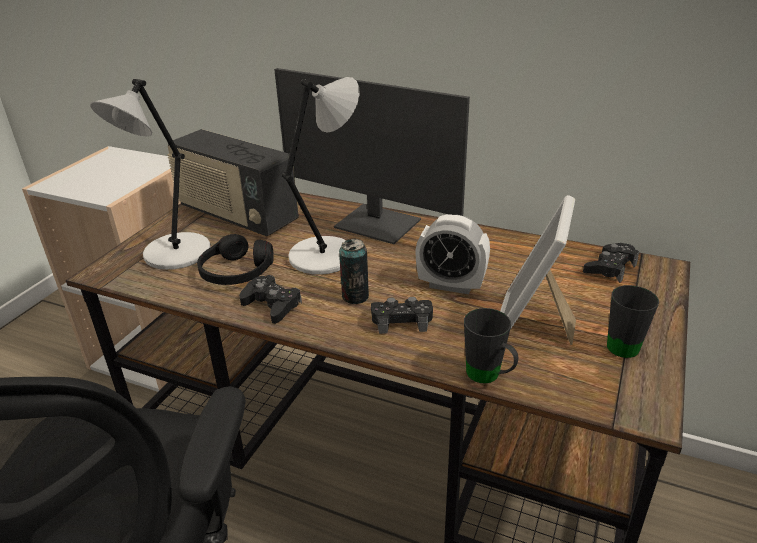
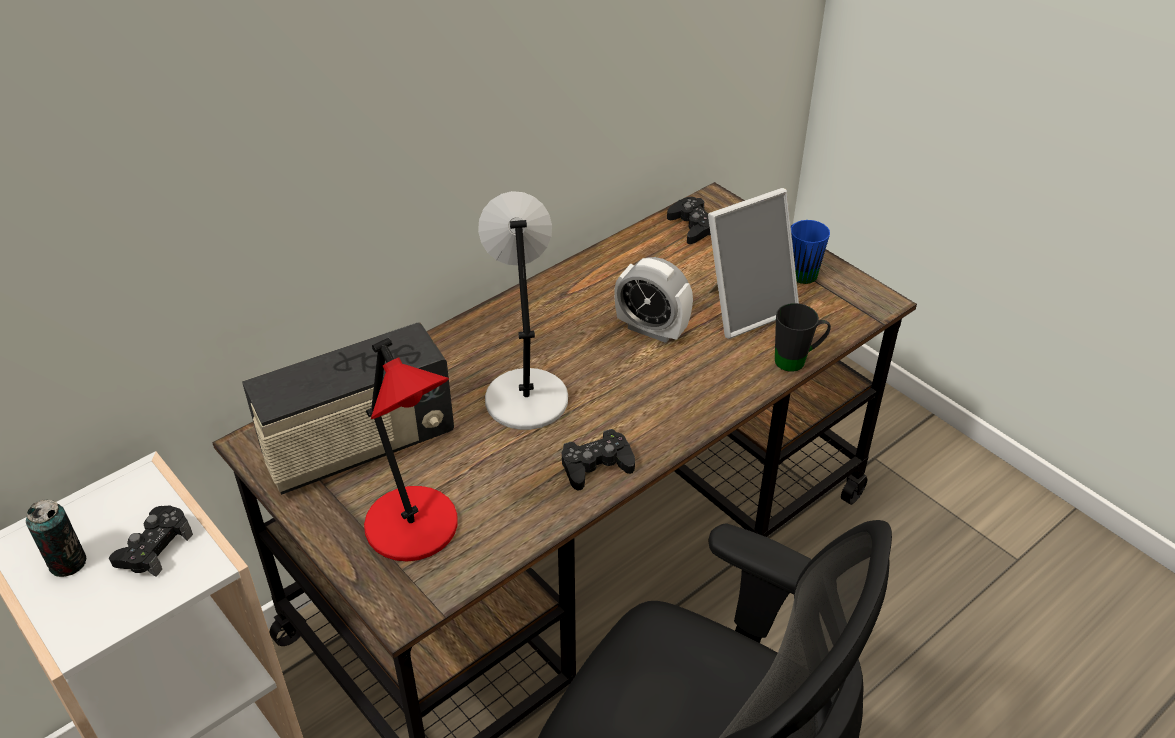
camera: 65 degrees left, 10 degrees up
grey table lamp [90,79,211,270] -> red table lamp [364,338,458,562]
black headphones [197,234,274,285] -> none
monitor [274,68,470,244] -> none
can [339,239,369,304] -> can moved to [26,499,86,577]
black game controller [371,297,433,334] -> black game controller moved to [109,505,193,577]
alarm clock [416,214,490,294] -> alarm clock turned 75 degrees clockwise [614,257,693,343]
picture frame [500,195,576,345] -> picture frame turned 75 degrees counterclockwise [708,188,799,339]
black mug [607,285,659,358] -> blue mug [791,220,830,284]

